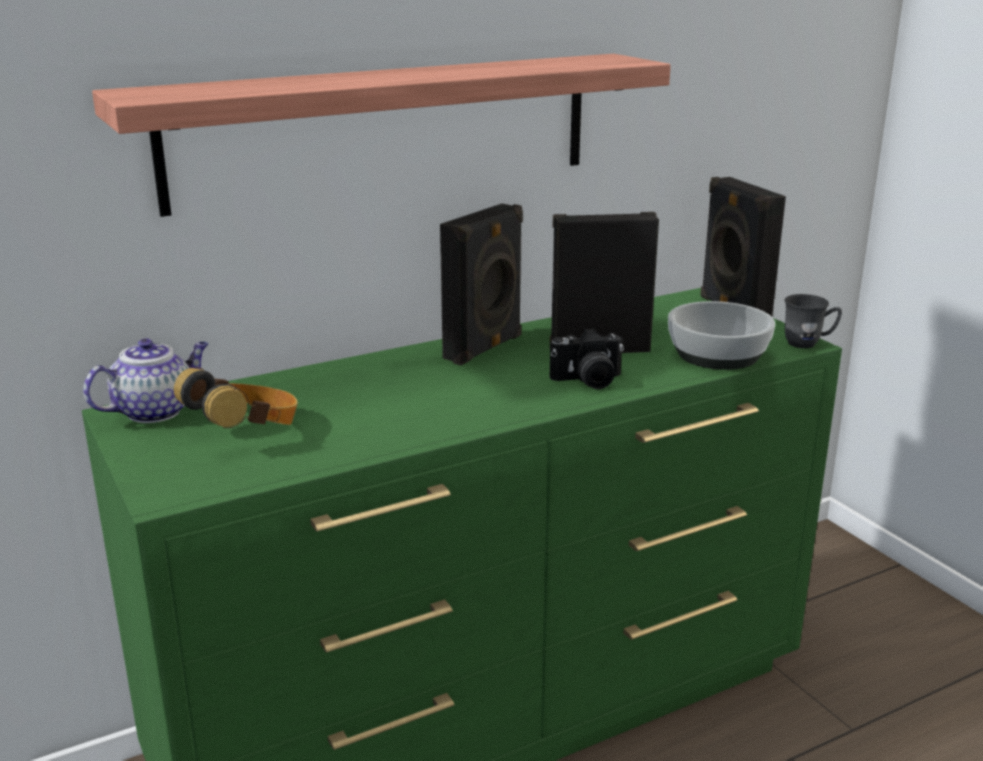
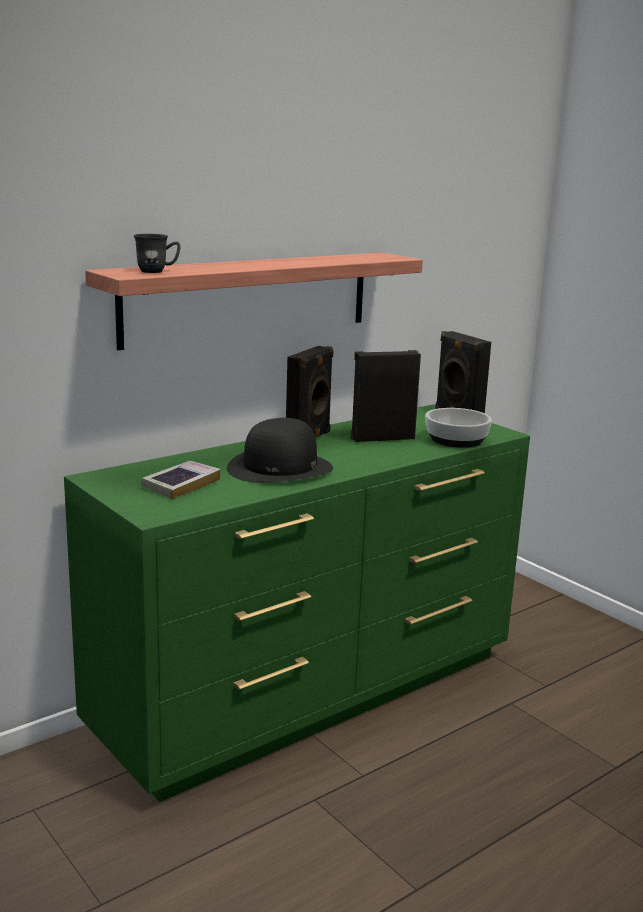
camera: 10 degrees left, 5 degrees down
teapot [83,338,209,423] -> none
headphones [174,367,298,428] -> book [141,461,221,499]
camera [549,328,624,389] -> none
grey mug [784,294,842,348] -> grey mug moved to [134,234,181,273]
none -> black hat [227,418,333,483]

